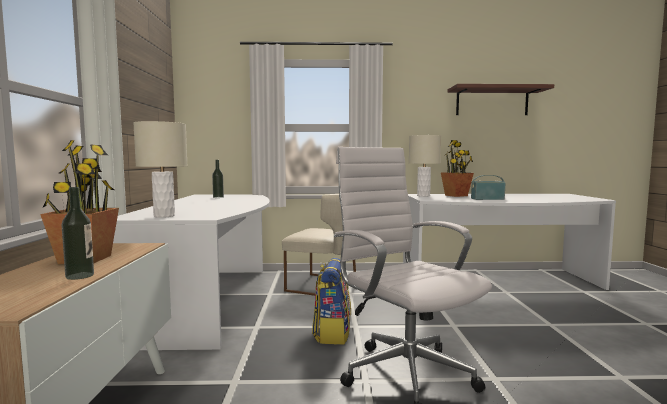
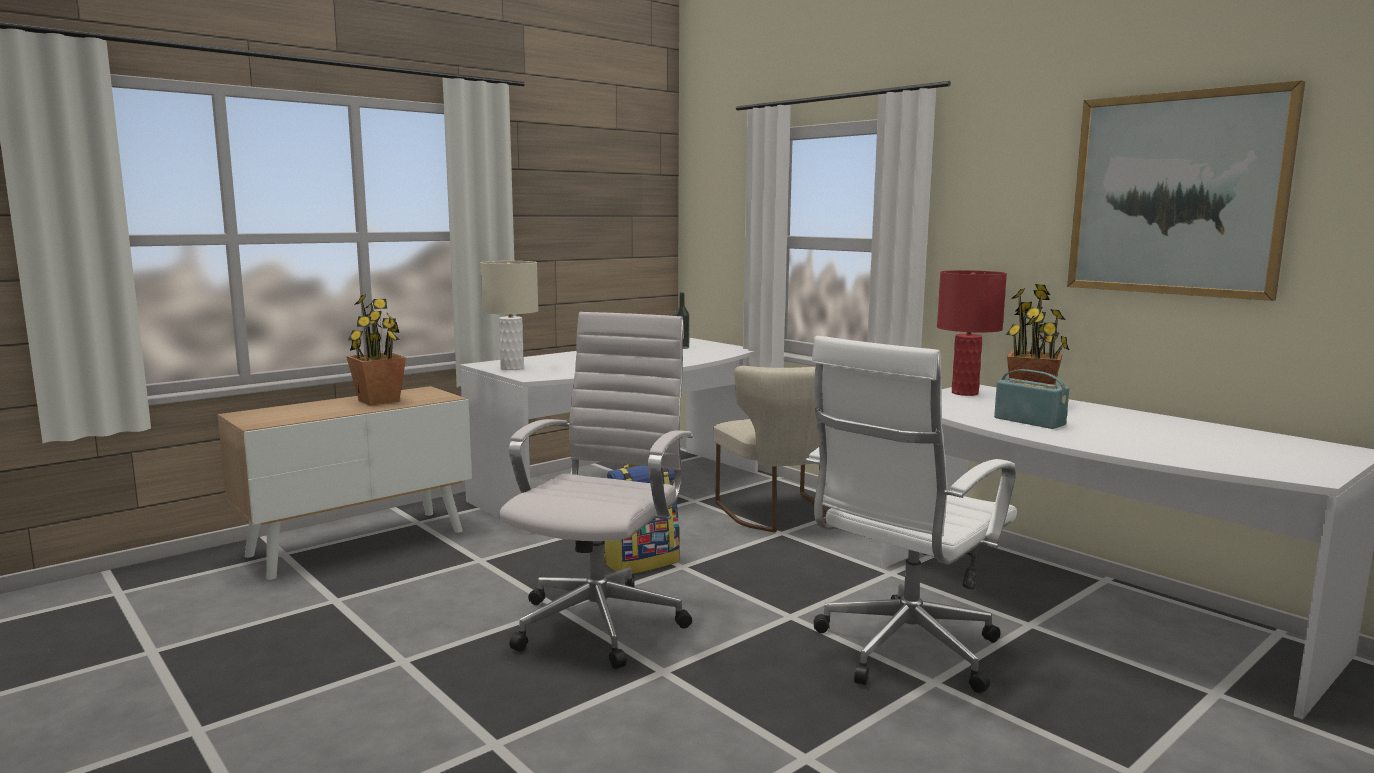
camera: 50 degrees right, 5 degrees up
bottle [62,187,94,280] -> none
beige table lamp [409,135,441,197] -> red table lamp [937,270,1007,396]
shelf [447,84,554,115] -> picture [1067,80,1305,301]
none -> white office chair [806,336,1017,693]

